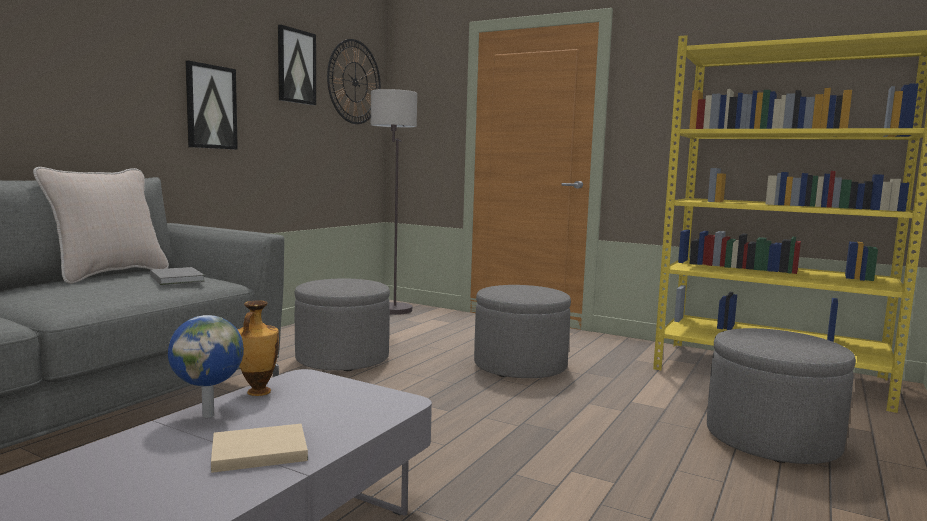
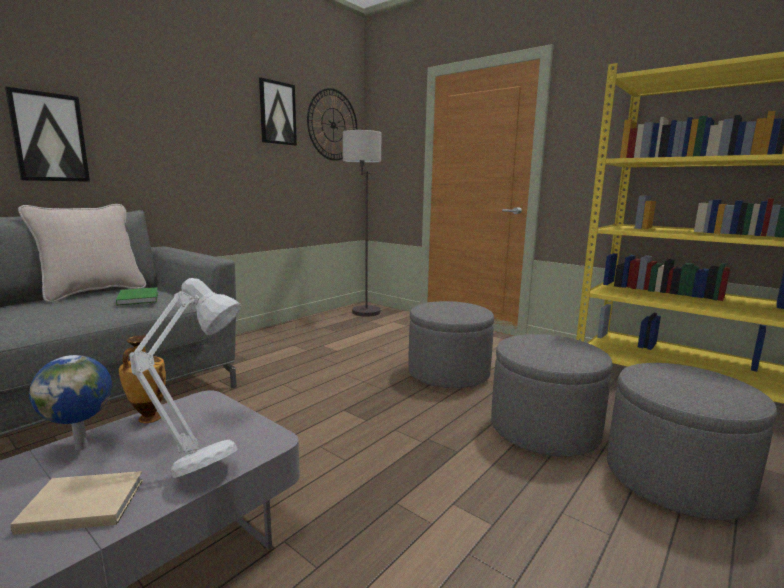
camera: 10 degrees right, 5 degrees up
grey book [150,267,205,285] -> green book [116,287,158,306]
picture [185,61,238,150] -> picture moved to [5,87,90,182]
grey ottoman [295,279,390,371] -> grey ottoman moved to [491,334,613,457]
none -> grey table lamp [129,278,241,478]

